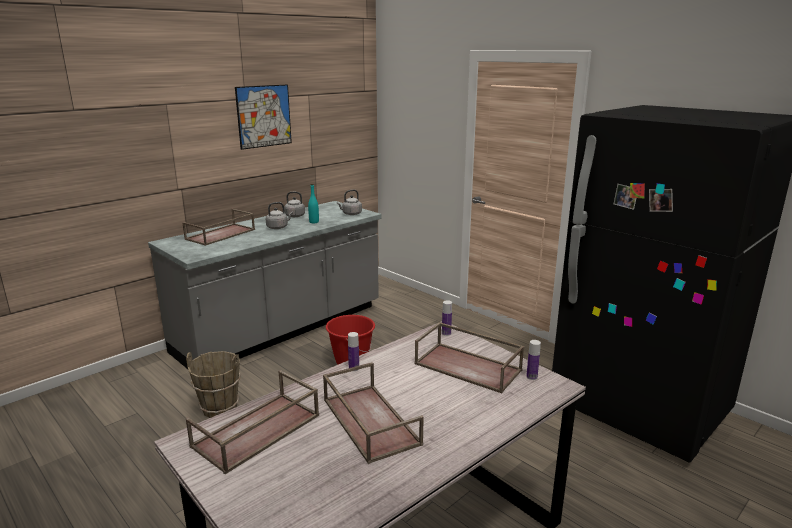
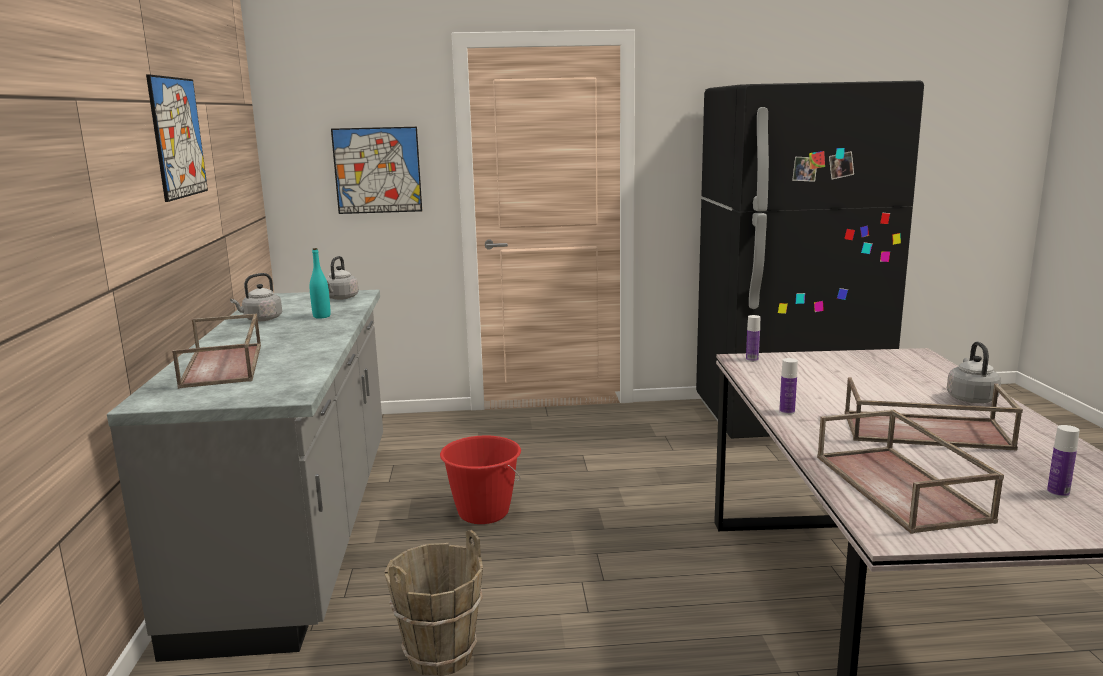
camera: 50 degrees left, 5 degrees down
grey kettle [266,202,293,229] -> grey kettle moved to [947,341,1001,403]
brown tray [414,322,524,393] -> none
bottle [526,340,541,380] -> bottle moved to [1047,425,1080,498]
none -> picture [331,127,422,214]

